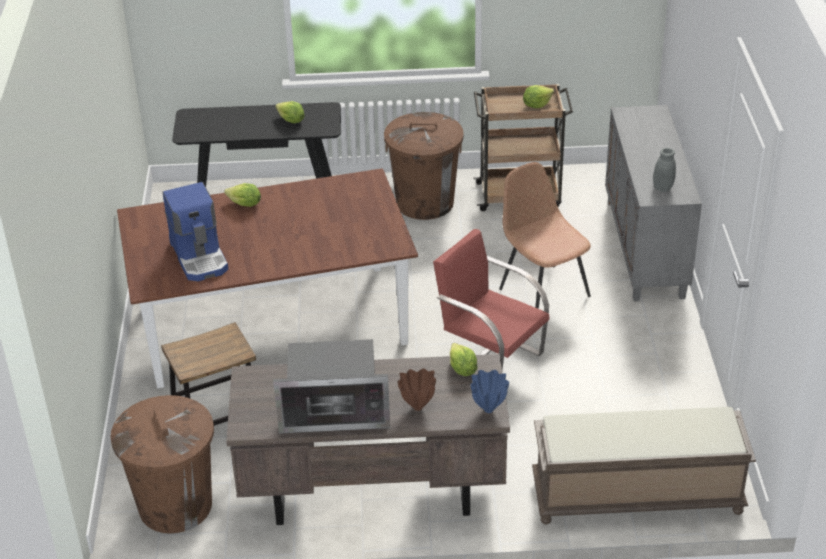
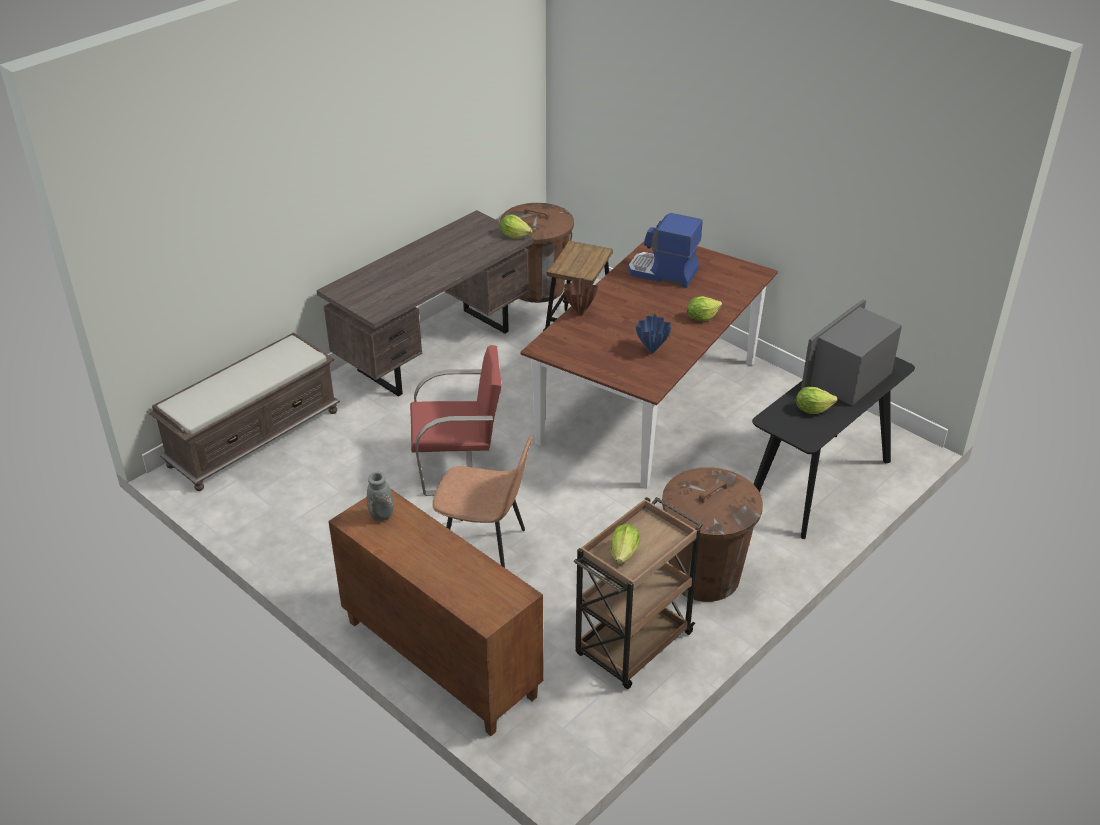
camera: 135 degrees right, 0 degrees up
microwave [273,339,390,434] -> microwave moved to [801,299,902,406]
brown vase [398,368,436,411] -> brown vase moved to [564,278,598,315]
lettuce [450,343,478,376] -> lettuce moved to [500,214,532,238]
blue vase [470,370,509,413] -> blue vase moved to [636,314,671,353]
grey cabinet [605,105,702,301] -> brown cabinet [328,488,543,736]

